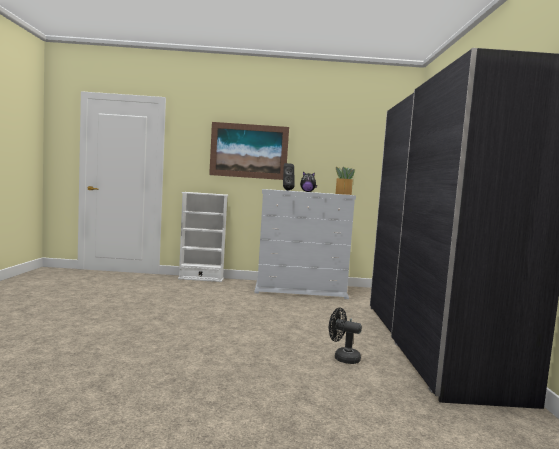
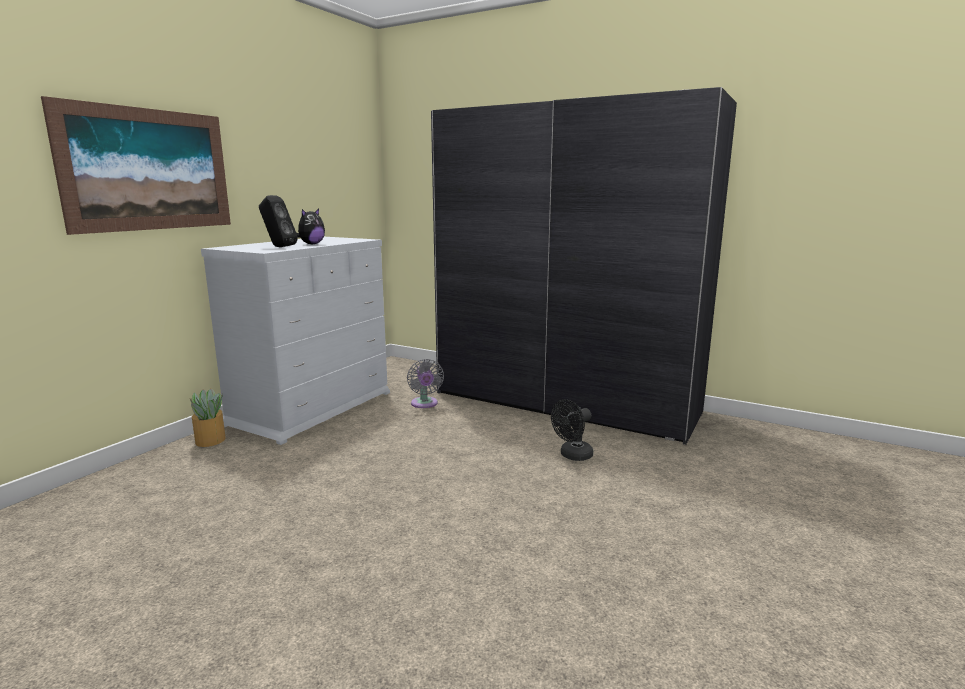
camera: 60 degrees left, 10 degrees up
white bookcase [178,192,228,282] -> none
potted plant [336,167,355,195] -> potted plant moved to [190,388,226,447]
none -> grey fan [407,359,444,408]

